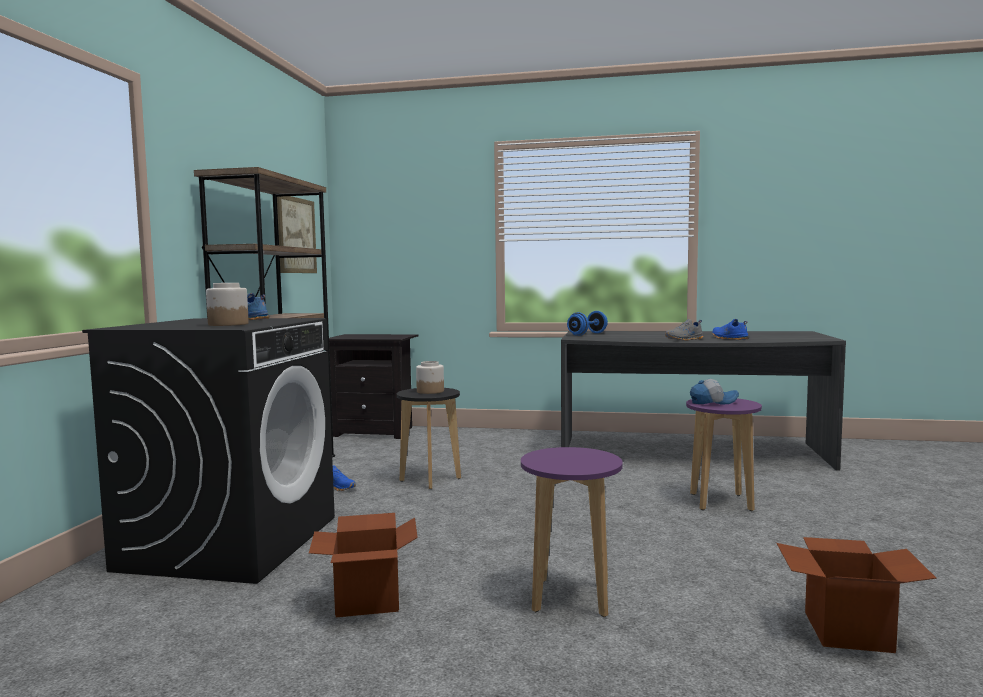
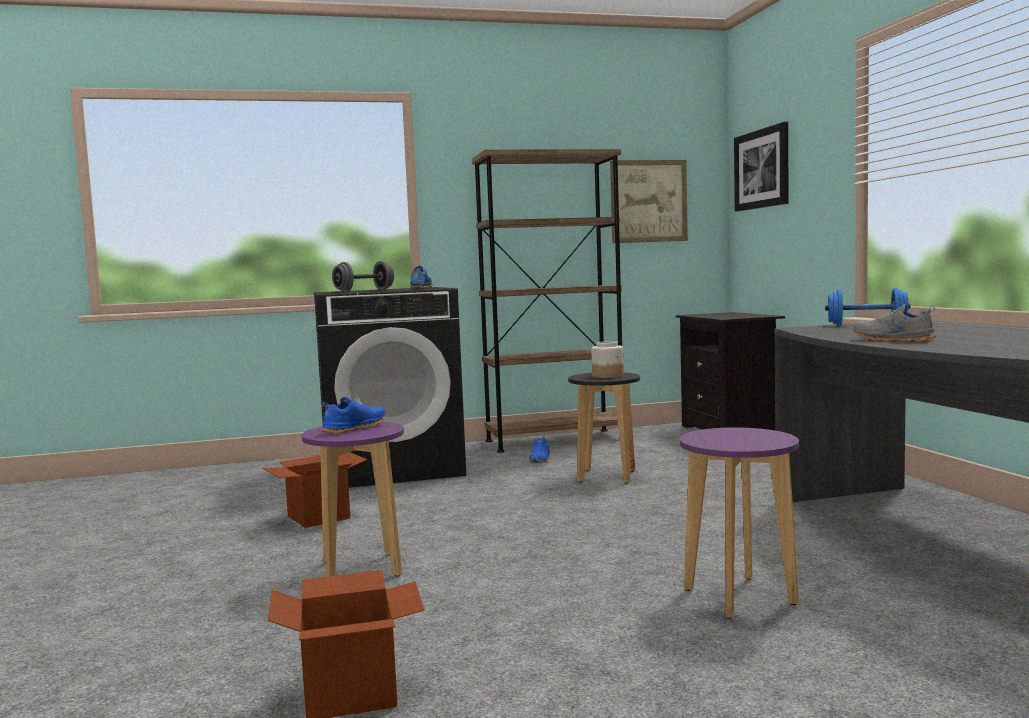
camera: 65 degrees right, 0 degrees up
jar [206,283,249,326] -> grey dumbbell [332,261,394,292]
cap [690,379,739,405] -> none
blue shoe [712,319,749,340] -> blue shoe moved to [322,397,385,434]
none -> picture [734,122,788,211]

